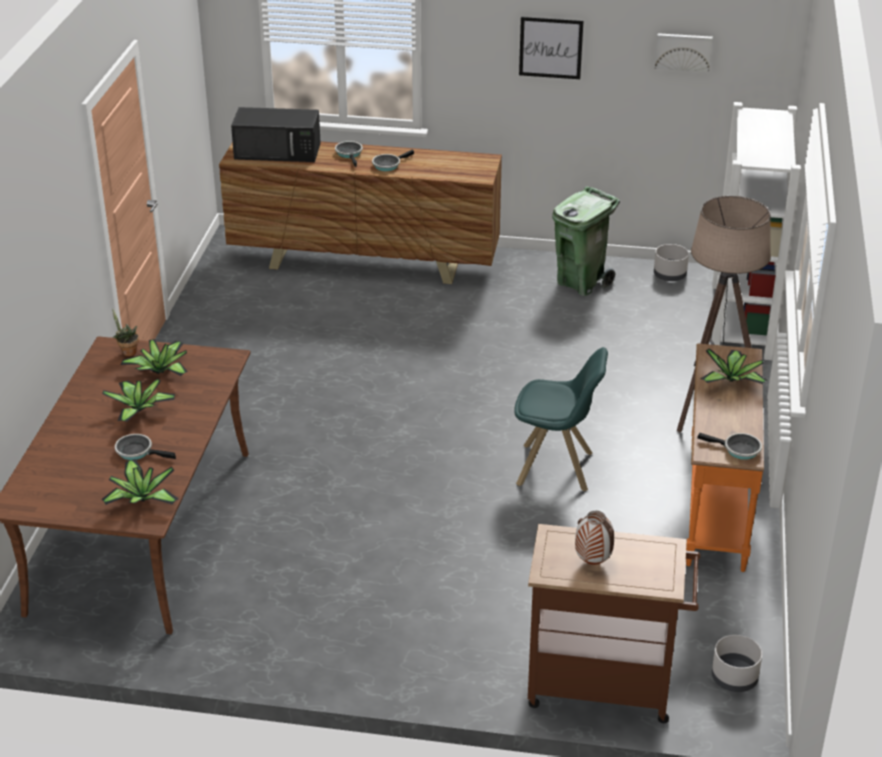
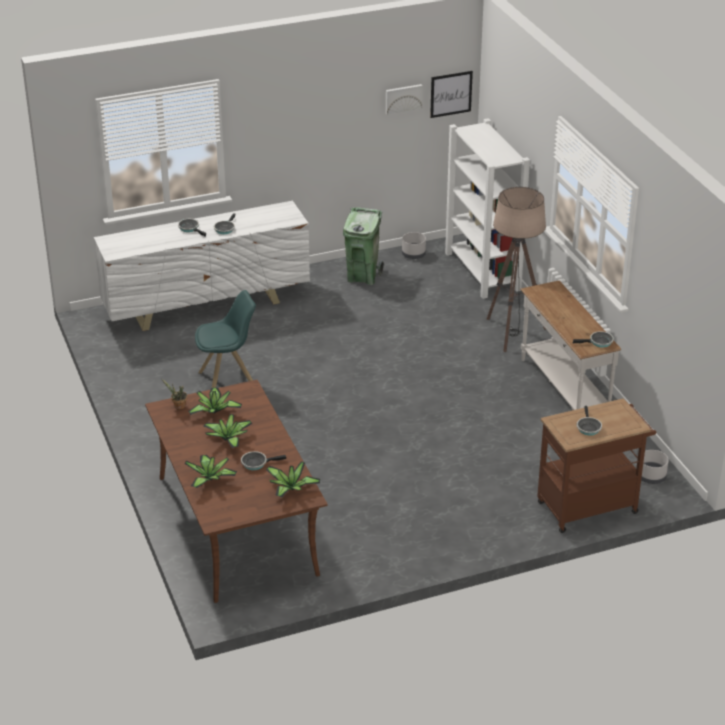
camera: 30 degrees left, 0 degrees up
brown cabinet [219,141,502,284] -> white cabinet [94,201,310,331]
black microwave [231,107,321,162] -> none
turquoise chair [514,347,608,492] -> turquoise chair moved to [195,290,256,388]
picture [519,16,584,79] -> picture moved to [430,71,473,118]
vase [575,511,614,565] -> frying pan [577,406,602,435]
orange console table [686,344,764,572] -> white console table [520,280,621,410]
potted plant [700,348,768,384] -> potted plant moved to [185,455,237,488]

